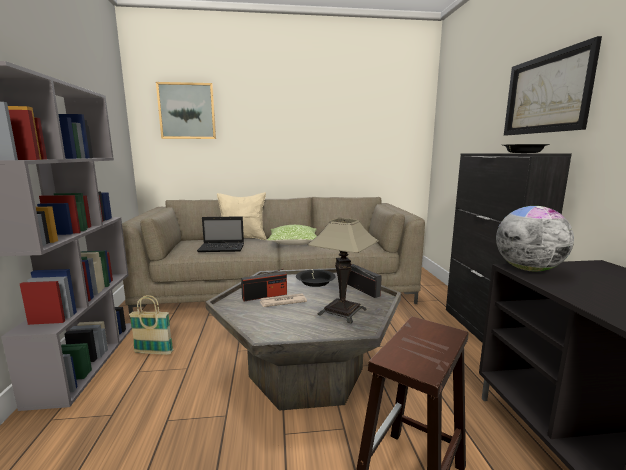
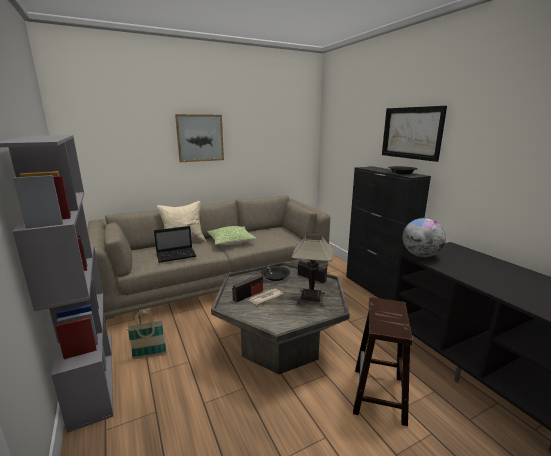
camera: 20 degrees left, 5 degrees up
picture [156,82,216,139] -> picture moved to [175,114,224,162]

